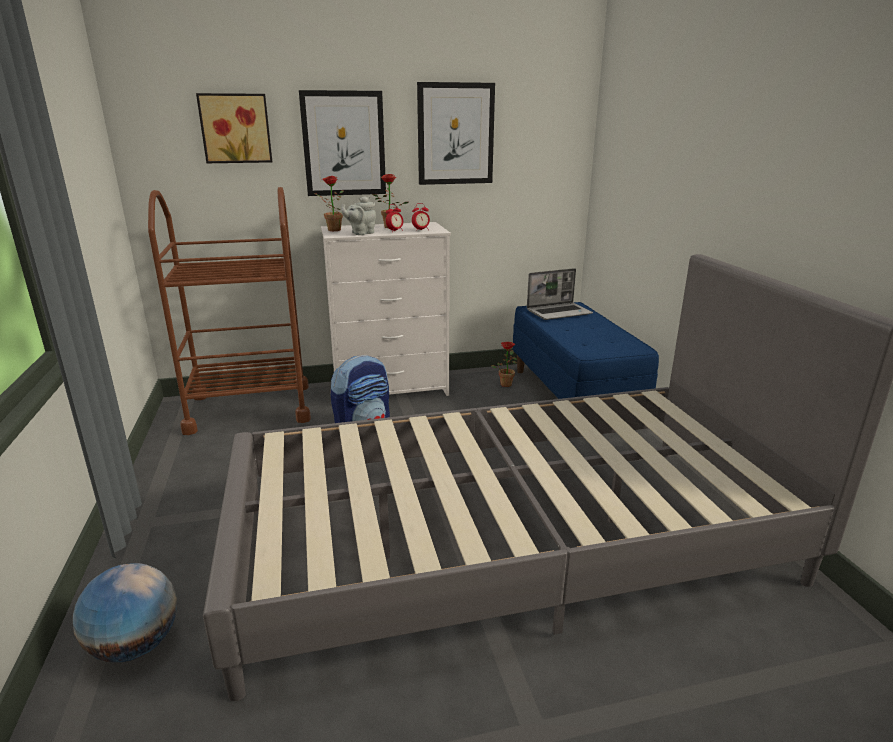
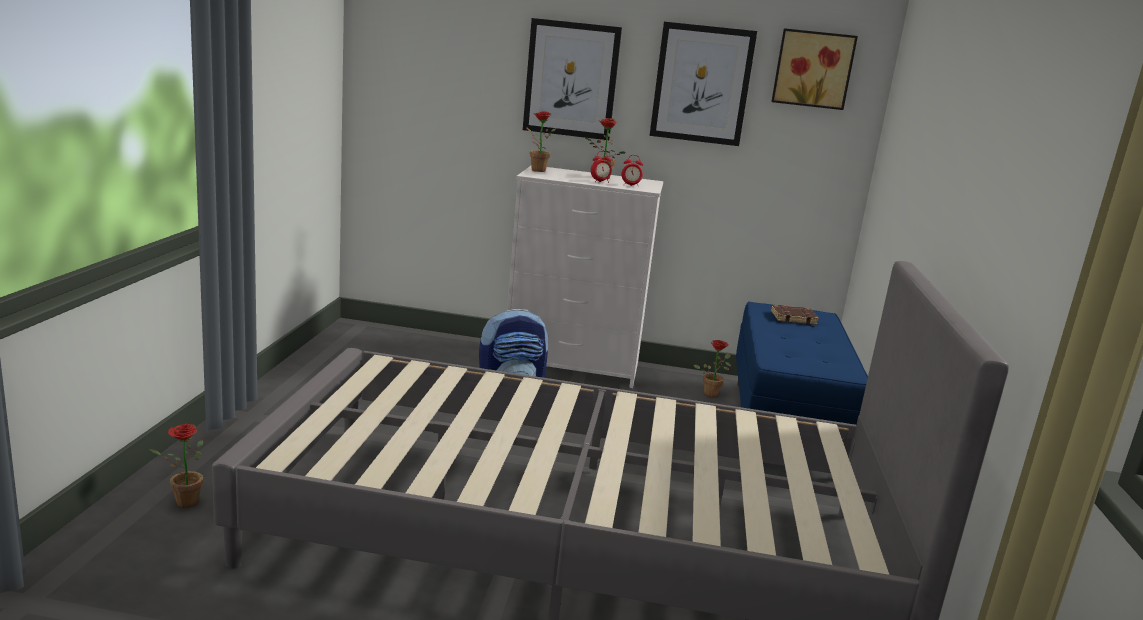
camera: 20 degrees right, 5 degrees down
globe [73,563,177,662] -> potted plant [150,424,203,508]
brown cart [148,187,311,435] -> none
picture [196,93,272,163] -> picture moved to [771,28,858,110]
grey teapot [341,196,376,235] -> none
laptop [527,268,593,320] -> brown book [771,305,819,325]

